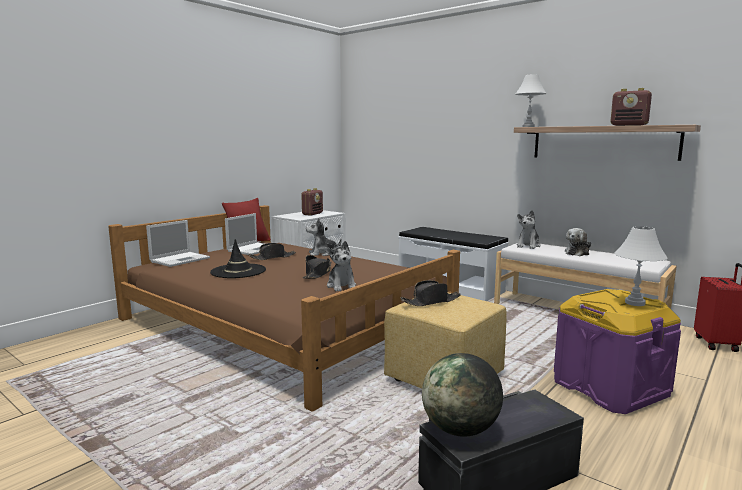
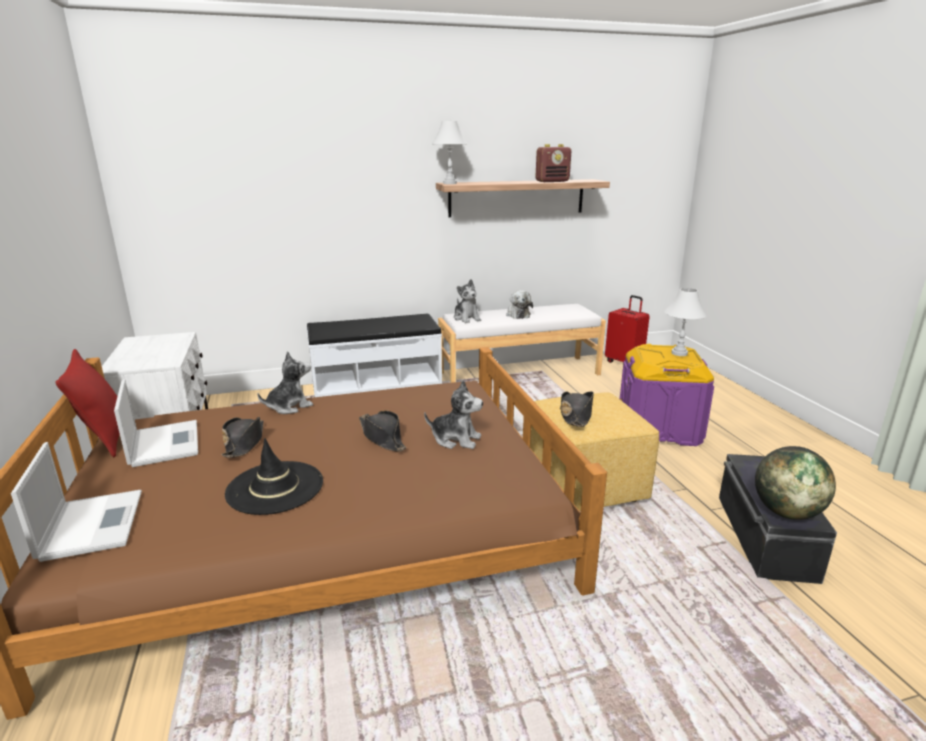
camera: 55 degrees left, 10 degrees up
radio [301,188,323,216] -> none
plush toy [306,218,342,256] -> plush toy turned 150 degrees counterclockwise [257,351,313,414]

